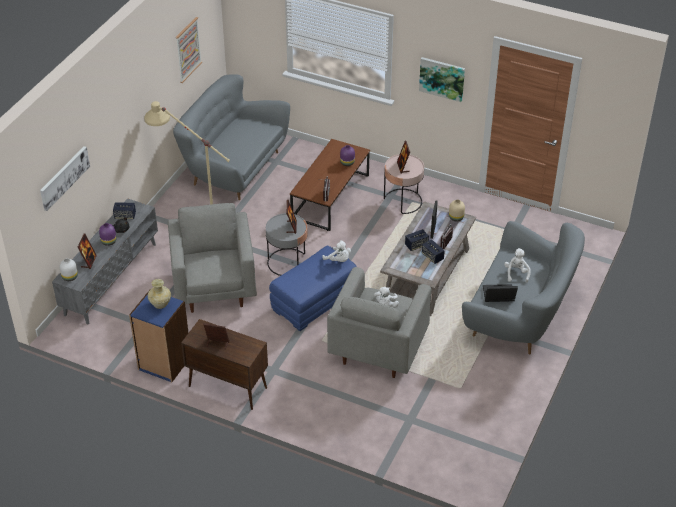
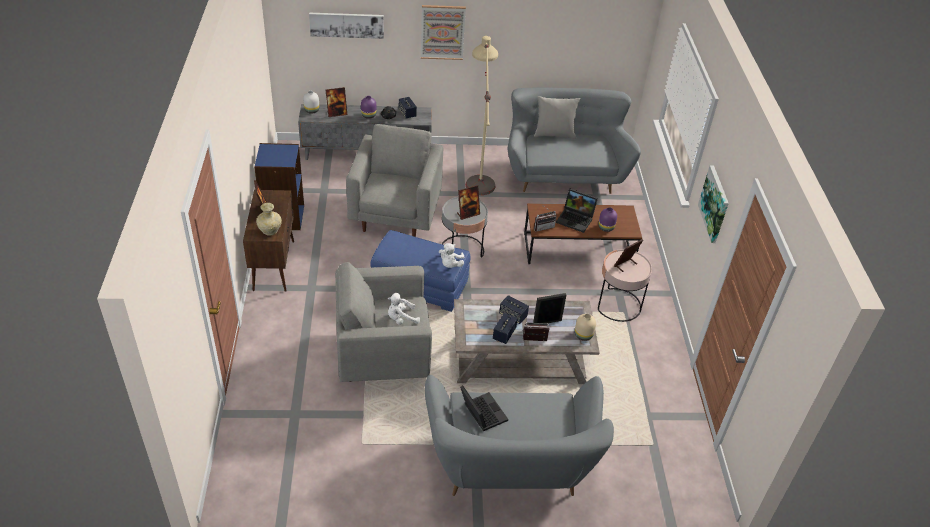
camera: 60 degrees right, 0 degrees up
beige vase [148,279,171,309] -> beige vase moved to [256,203,282,236]
grey armchair [168,203,257,313] -> grey armchair turned 45 degrees counterclockwise [346,124,443,237]
picture [176,17,202,83] -> picture moved to [421,5,466,60]
white plush toy [504,248,531,283] -> none
none -> grey pillow [534,96,580,139]
none -> laptop [556,189,598,233]

